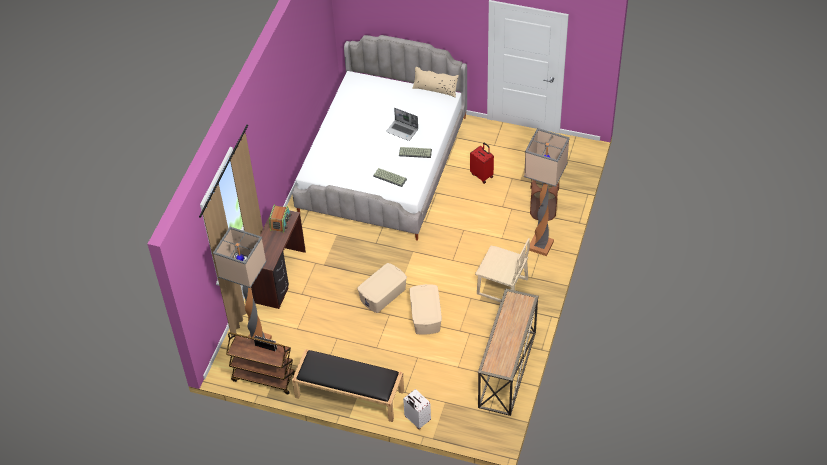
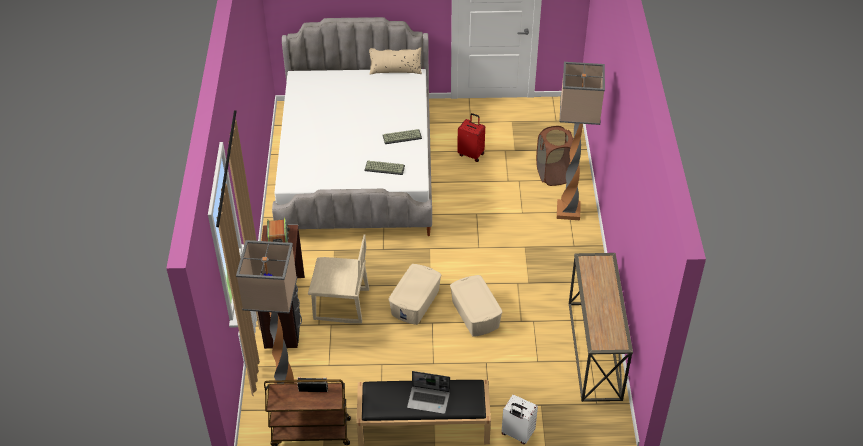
camera: 20 degrees left, 5 degrees down
laptop [386,108,418,141] -> laptop moved to [407,371,450,414]
beige chair [475,238,530,303] -> beige chair moved to [308,234,369,324]

